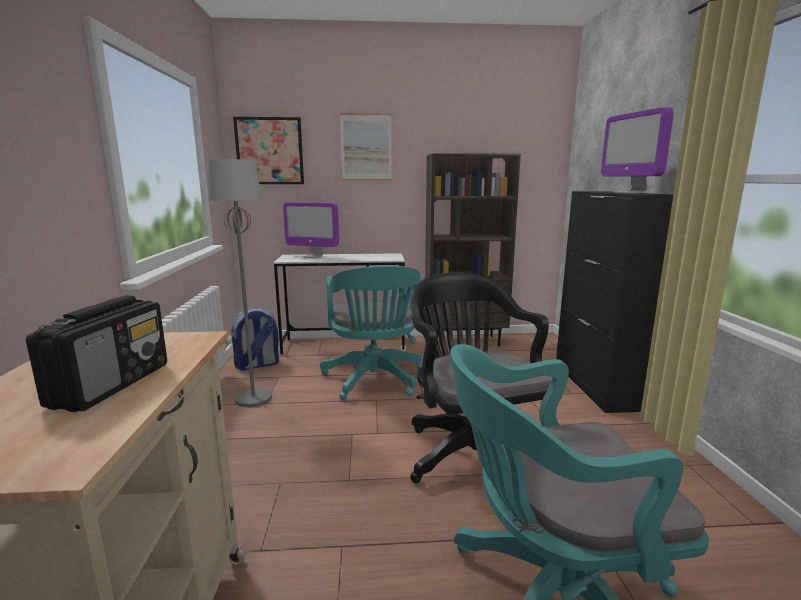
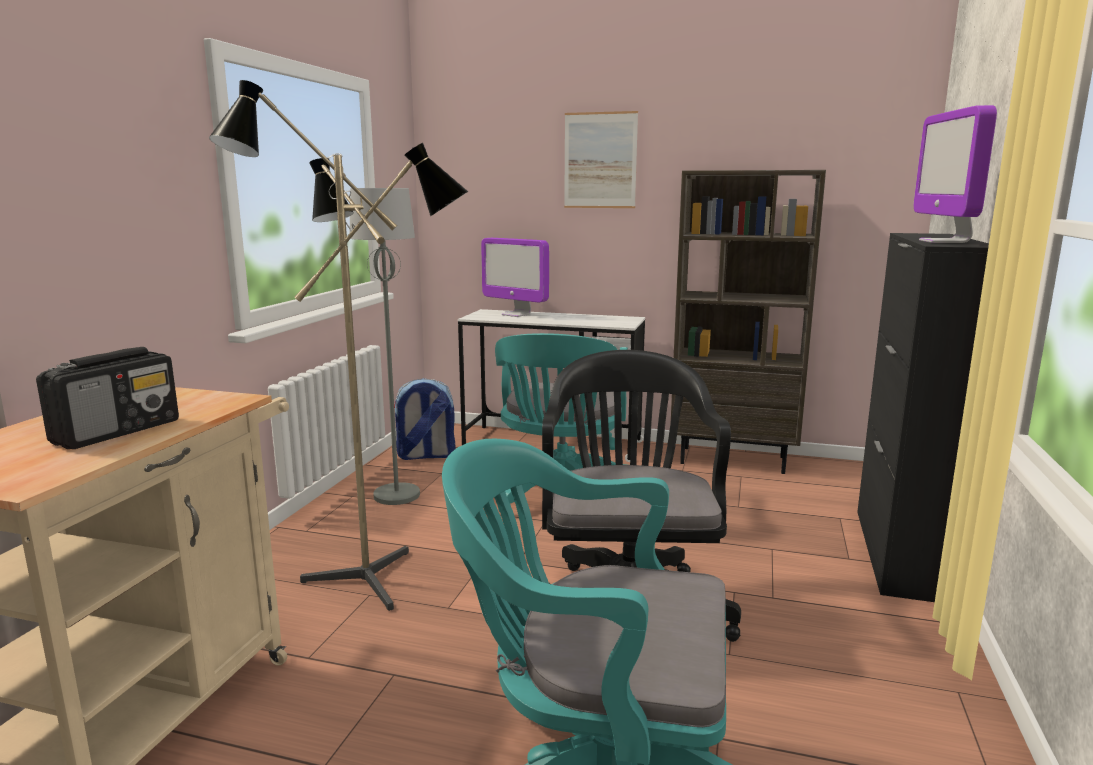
camera: 20 degrees right, 0 degrees up
picture [233,117,304,184] -> none
none -> floor lamp [209,80,468,611]

